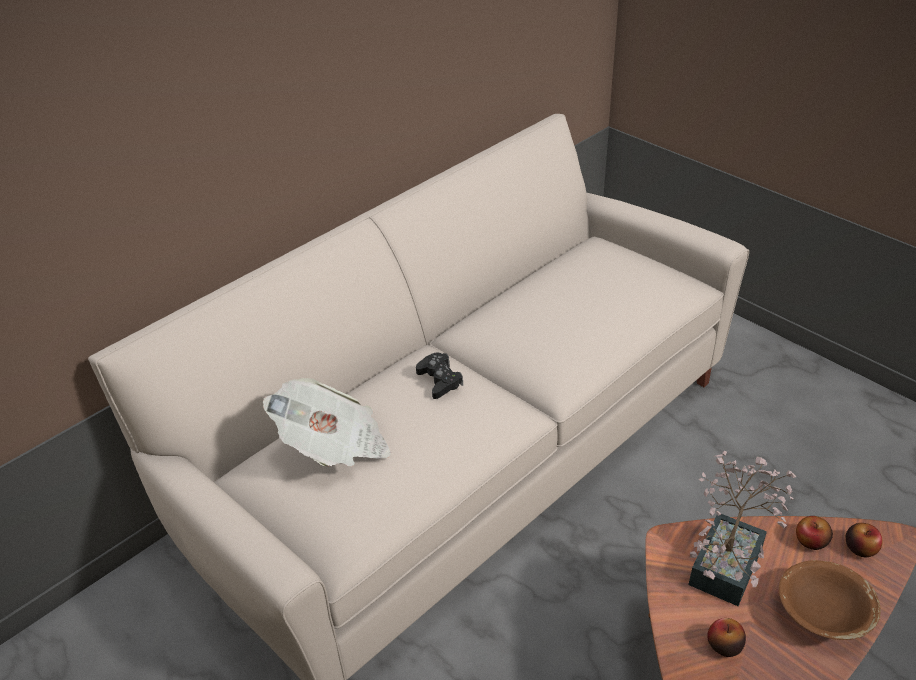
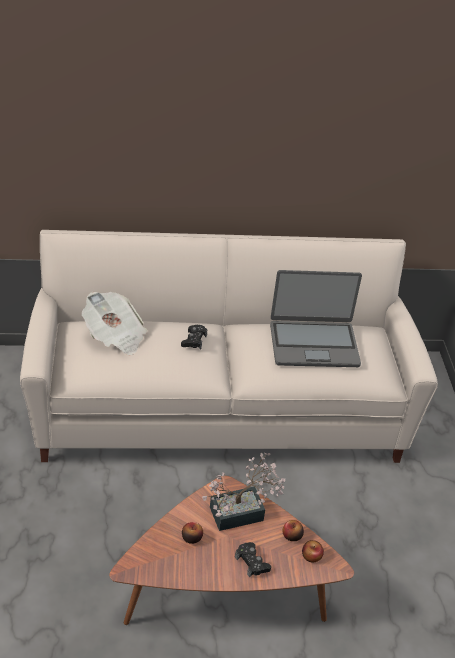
camera: 35 degrees right, 0 degrees up
brown bowl [779,560,881,640] -> black game controller [235,542,271,577]
none -> laptop [270,270,362,367]

